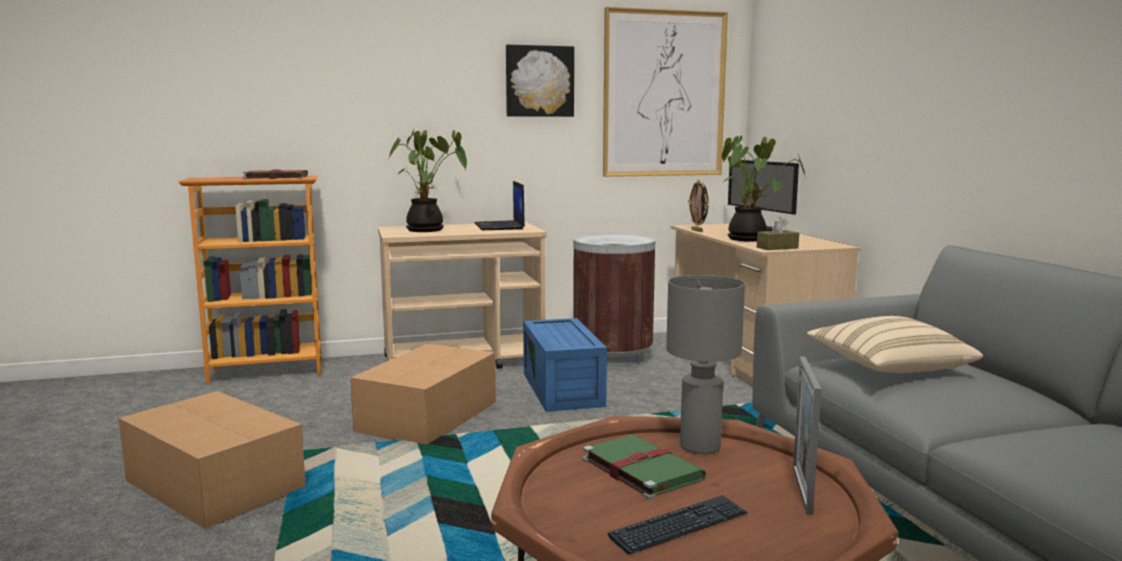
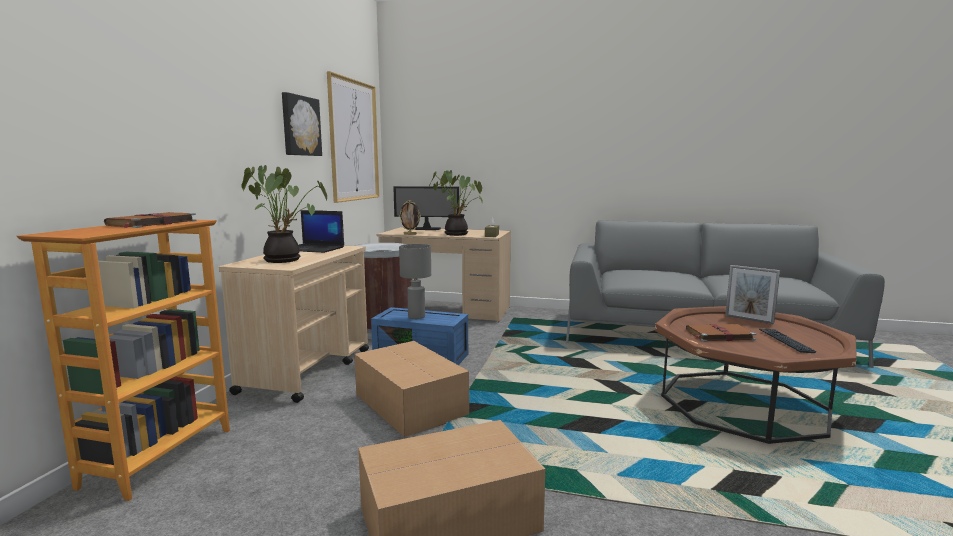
camera: 60 degrees left, 0 degrees up
green book [583,435,706,499] -> brown book [686,324,756,342]
grey table lamp [666,275,745,454] -> grey table lamp moved to [399,244,431,319]
beige pillow [807,316,983,373] -> none

